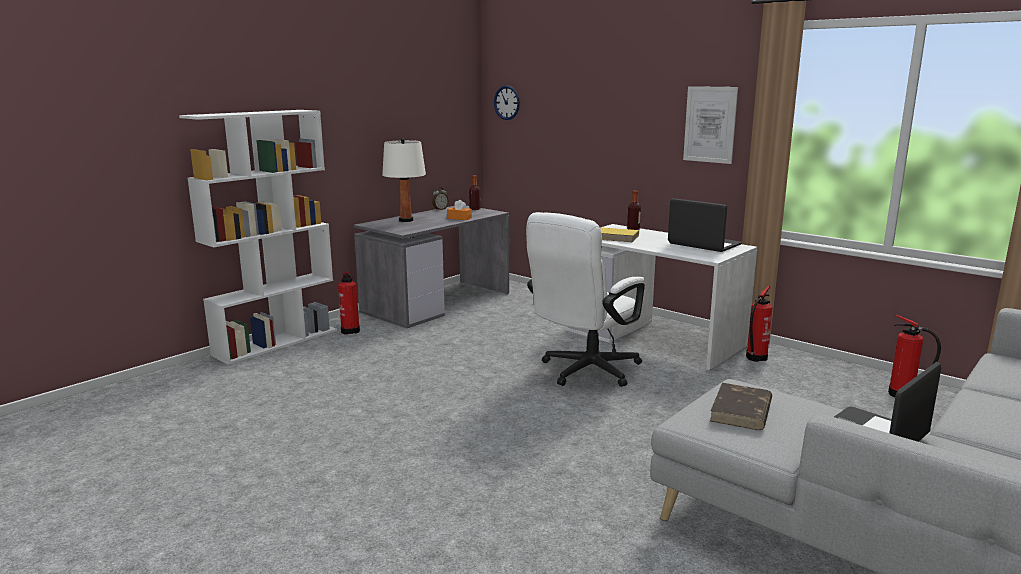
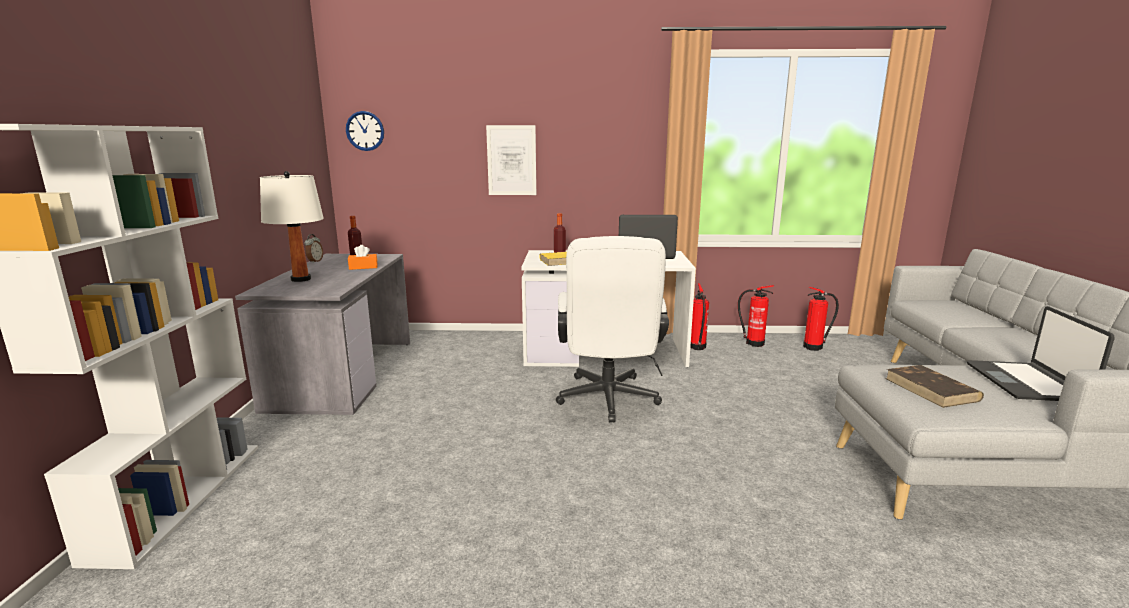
camera: 40 degrees left, 0 degrees up
fire extinguisher [338,272,360,335] -> fire extinguisher moved to [738,285,774,347]
picture [683,86,738,164] -> picture moved to [486,125,536,195]

